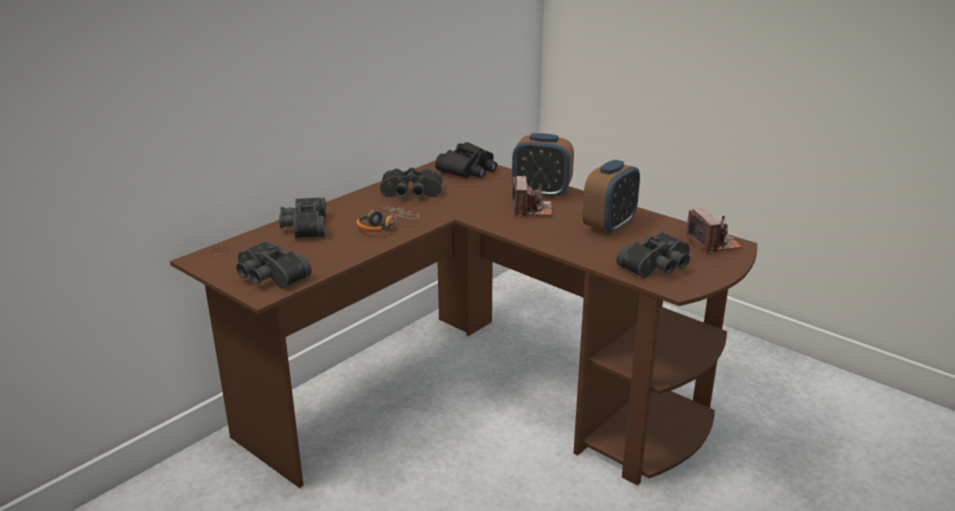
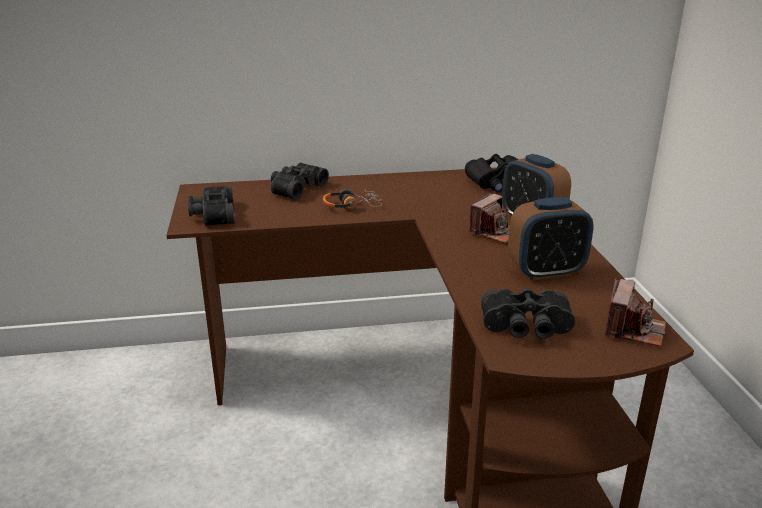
camera: 40 degrees right, 0 degrees up
black binoculars [380,167,442,198] -> none

